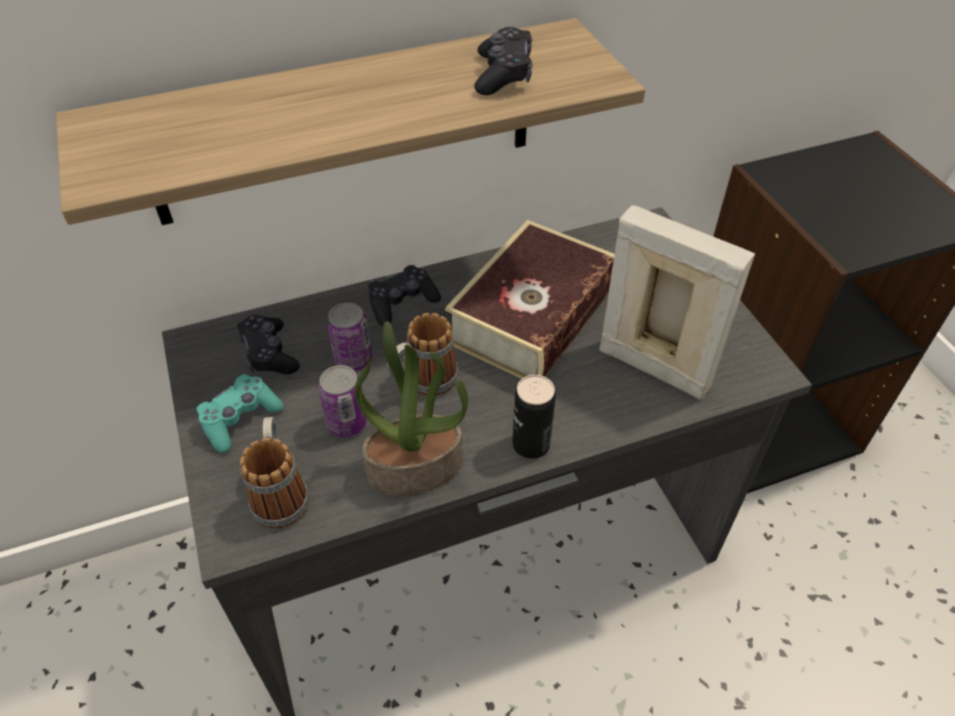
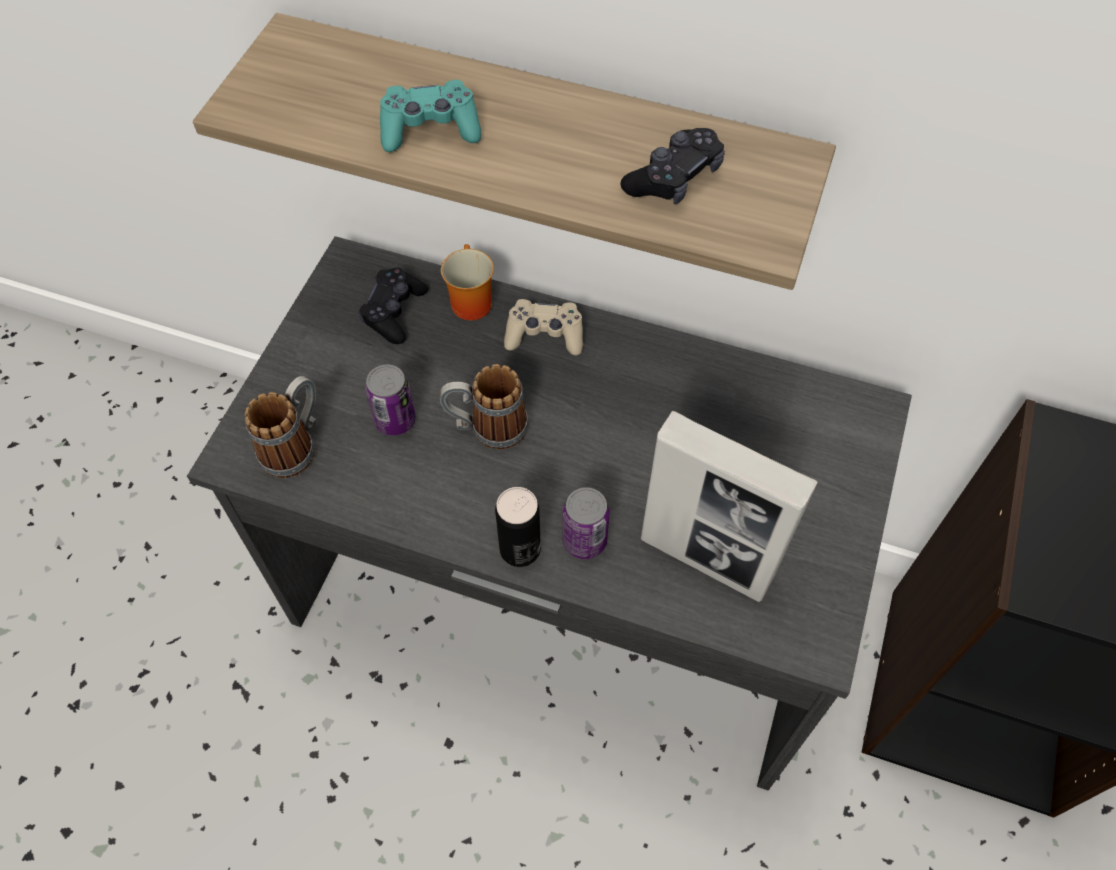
camera: 40 degrees right, 10 degrees up
turquoise game controller [196,374,284,453] -> turquoise game controller moved to [380,80,481,152]
can [327,303,372,371] -> can moved to [562,487,610,559]
potted plant [355,321,468,496] -> none
black game controller [368,265,441,326] -> beige game controller [504,299,583,356]
book [445,220,615,379] -> none
picture frame [599,205,755,400] -> picture frame turned 135 degrees clockwise [641,411,818,602]
none -> mug [441,244,494,320]

